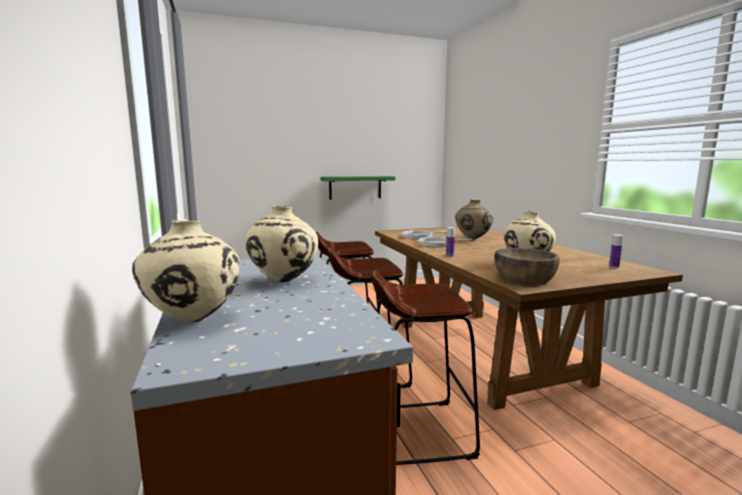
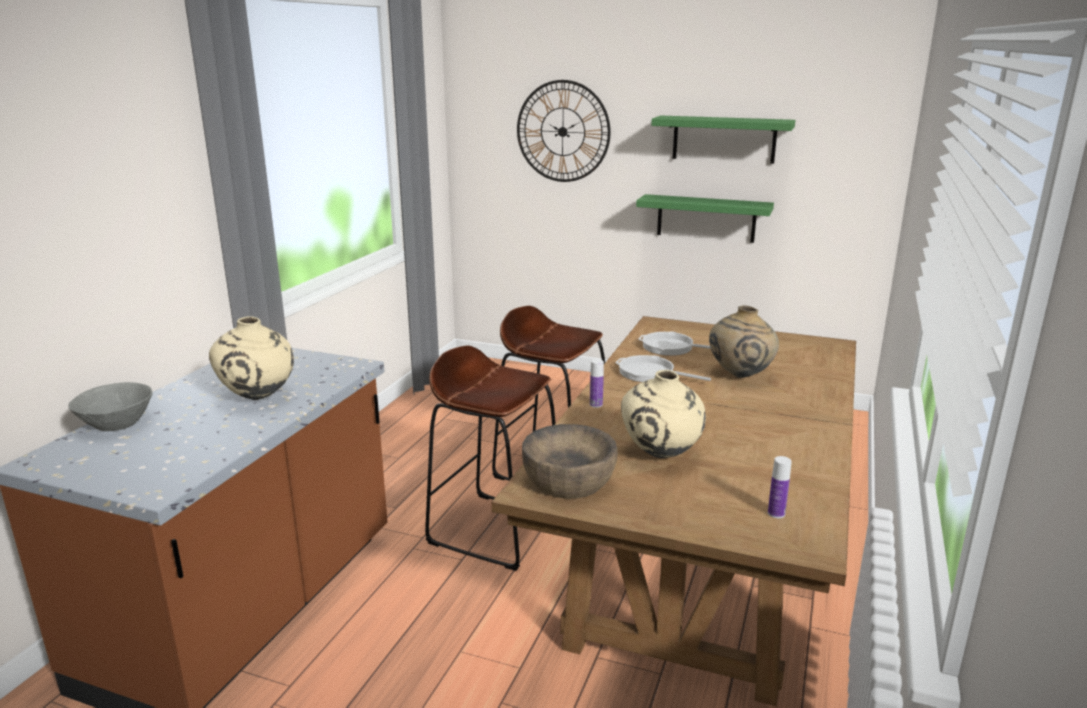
camera: 40 degrees right, 10 degrees up
beige vase [132,220,240,322] -> grey bowl [68,382,153,431]
brown stool [371,270,480,465] -> none
none -> wall clock [517,80,611,182]
none -> green shelf [651,116,795,164]

